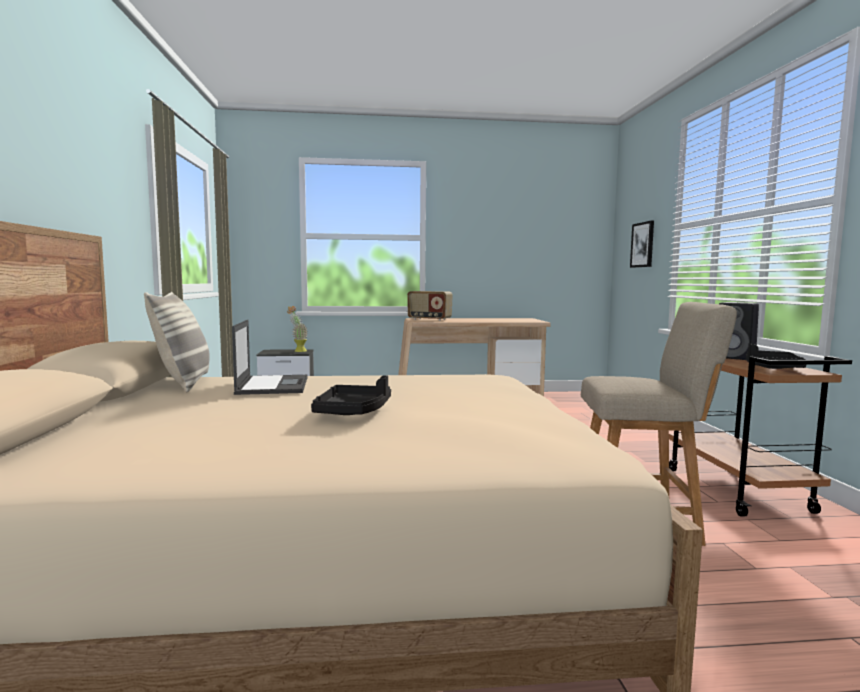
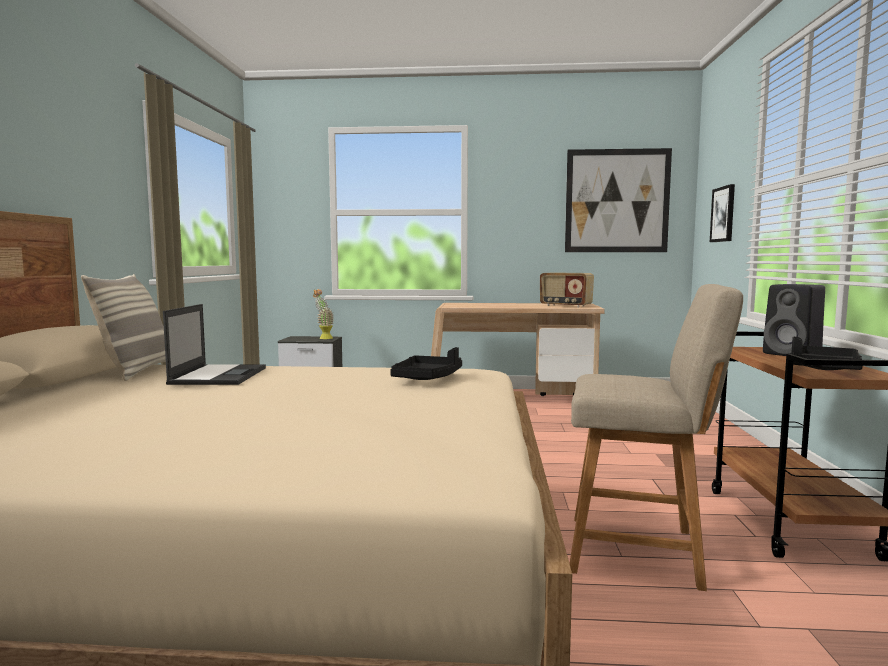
camera: 10 degrees right, 0 degrees up
black tray [311,375,391,415] -> black tray moved to [390,347,462,380]
radio [407,291,453,321] -> radio moved to [540,273,594,307]
none -> picture [565,148,672,252]

